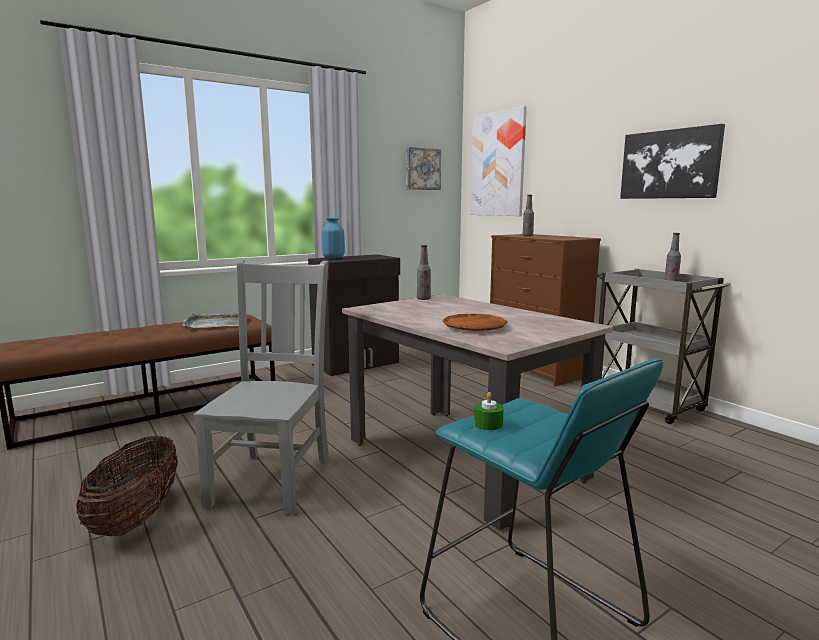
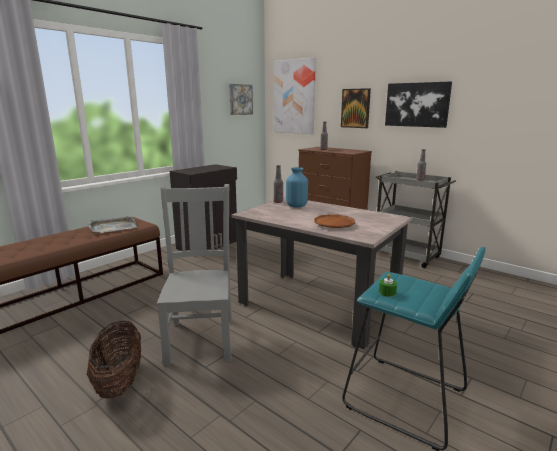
camera: 15 degrees left, 5 degrees up
blue vase [322,218,345,259] -> blue vase moved to [286,167,308,208]
none -> picture [341,88,371,128]

